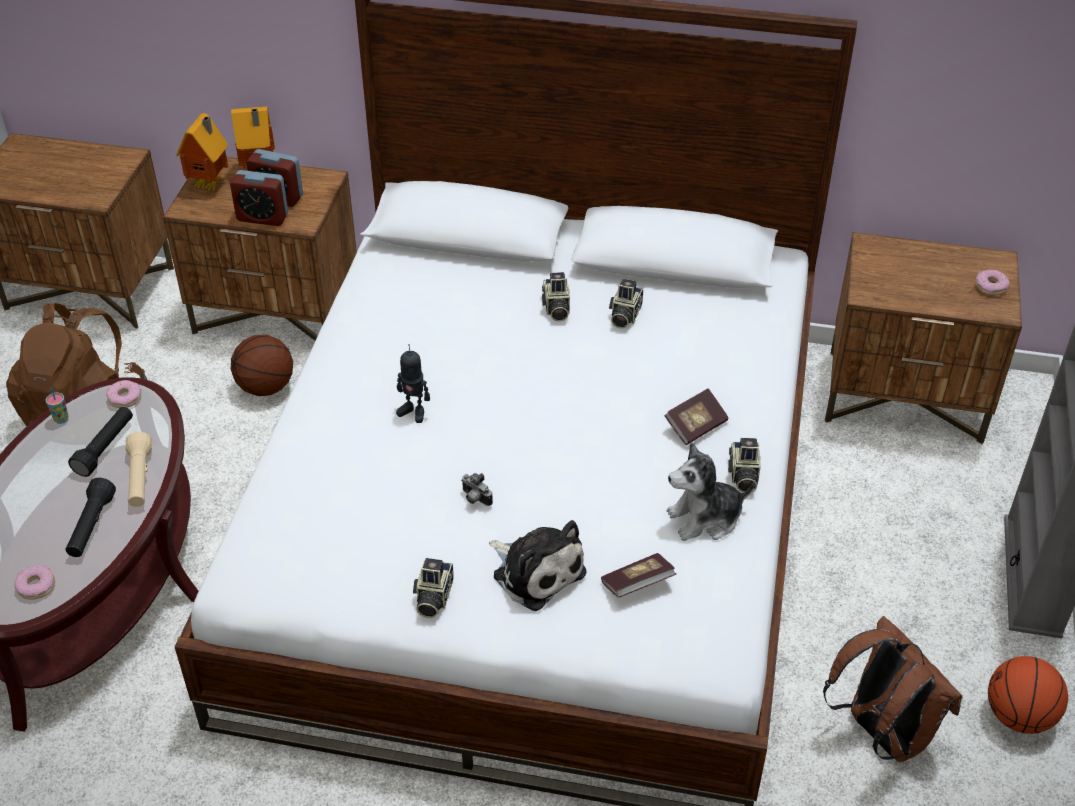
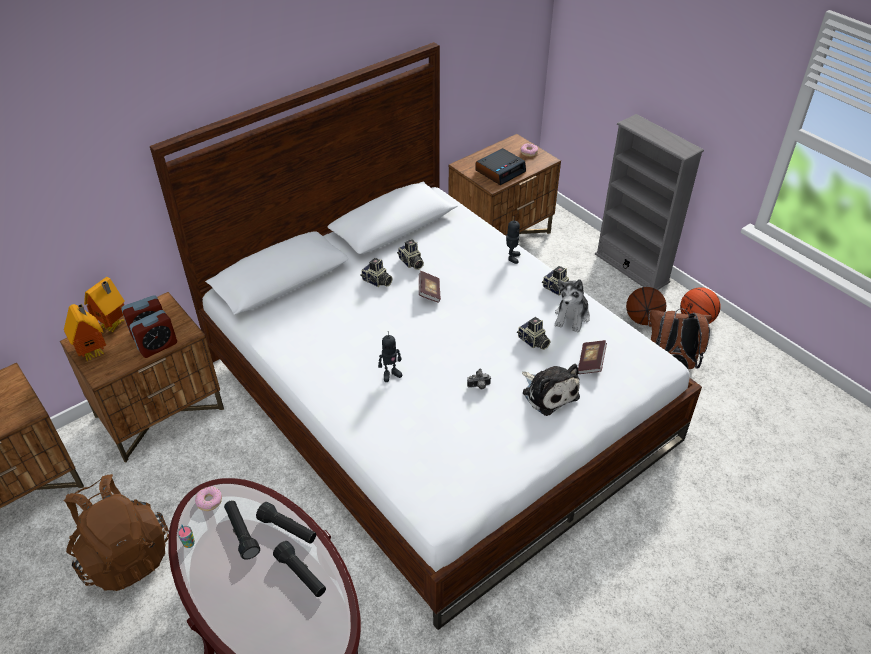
camera: 50 degrees left, 0 degrees up
donut [14,565,55,600] -> none
beige flashlight [125,432,152,507] -> black flashlight [256,502,316,544]
basketball [231,335,293,396] -> basketball moved to [626,287,666,325]
camera [413,558,454,618] -> camera moved to [517,317,550,350]
plush toy [489,520,587,611] -> plush toy turned 60 degrees clockwise [522,364,580,416]
book [664,388,729,445] -> book moved to [419,271,441,303]
none -> alarm clock [475,148,526,185]
none -> toy robot [506,216,520,264]

